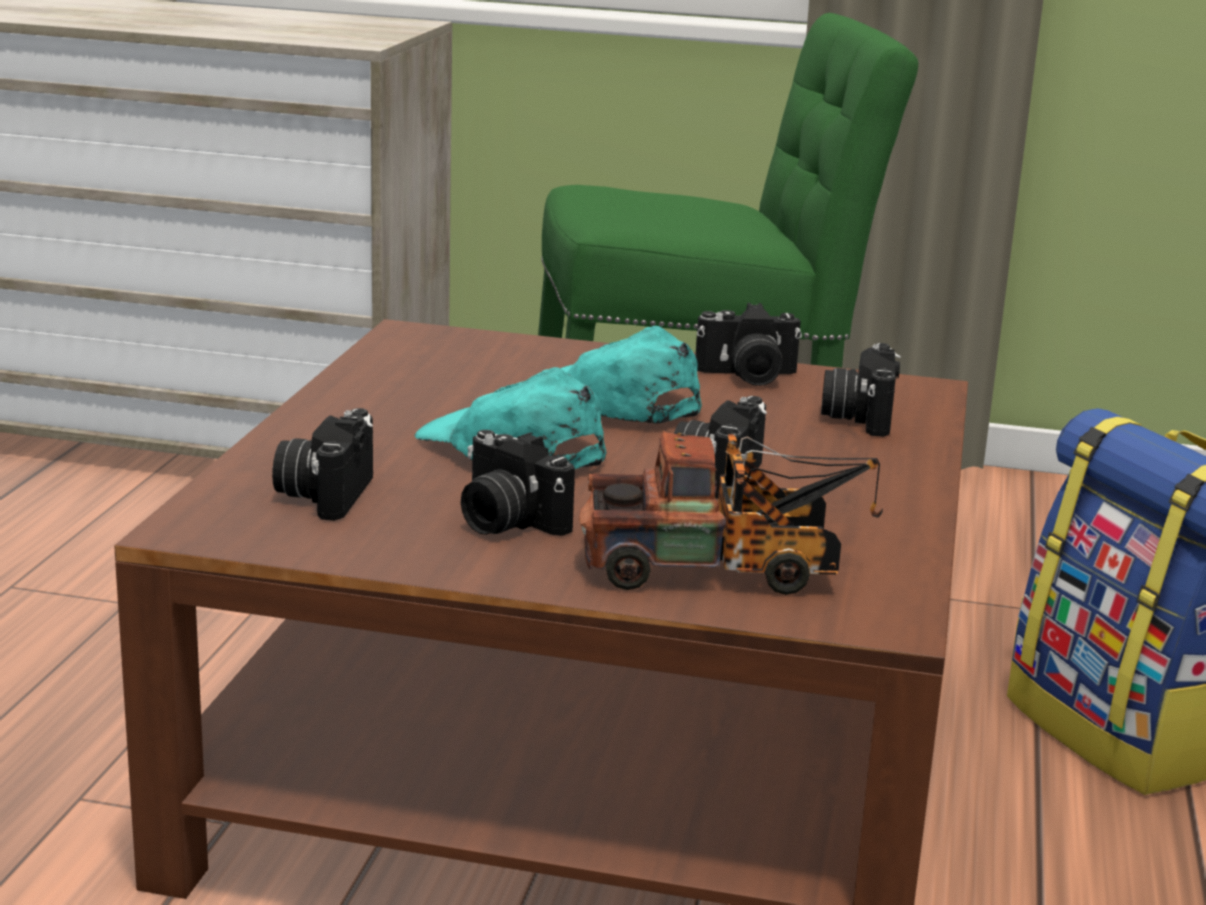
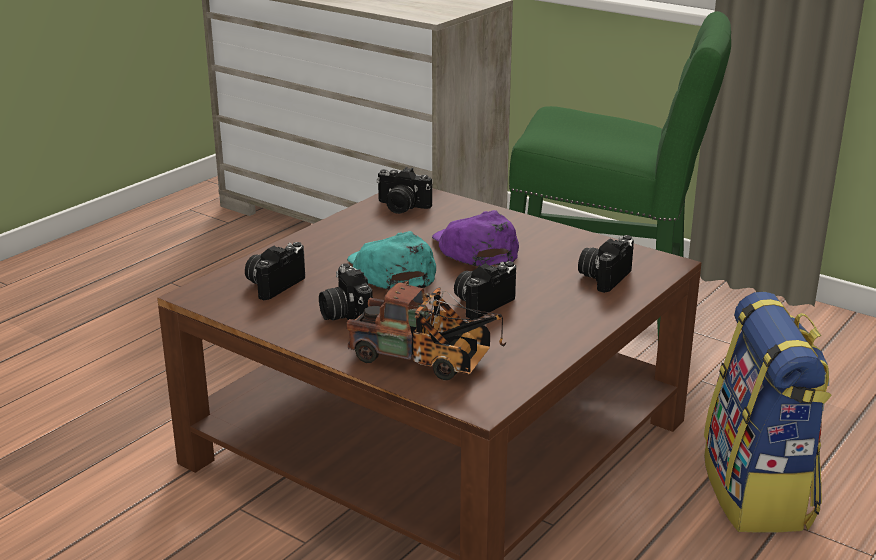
camera: 25 degrees right, 5 degrees up
turquoise cap [560,326,702,423] -> purple cap [432,210,519,267]
camera [695,303,802,386] -> camera moved to [376,167,432,214]

